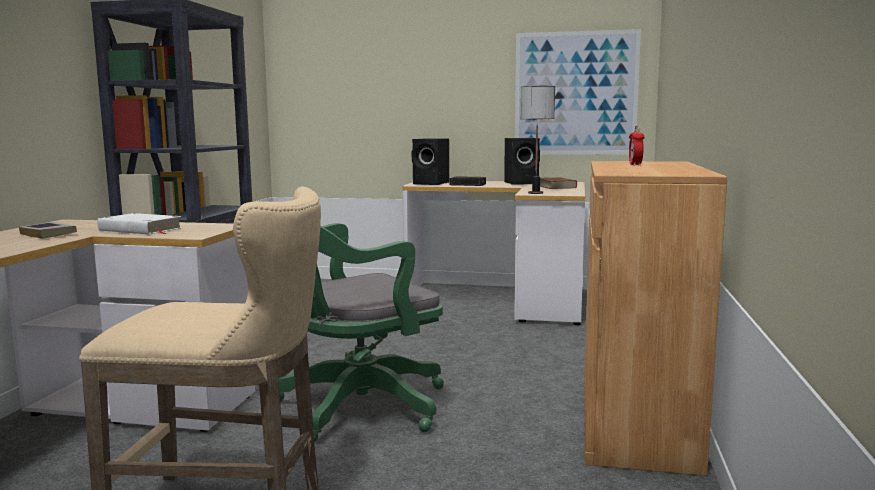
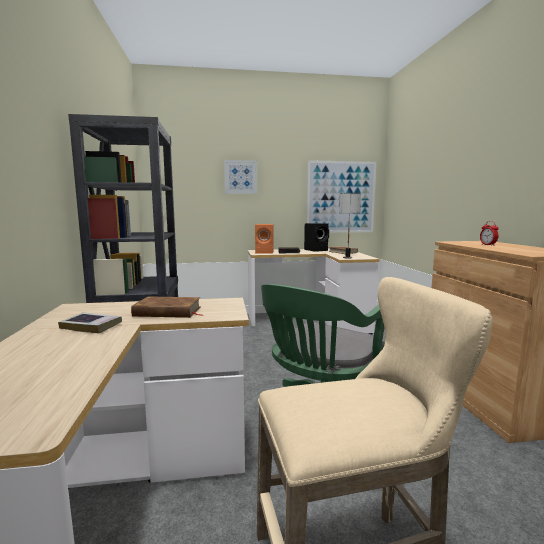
camera: 20 degrees left, 0 degrees up
white book [98,213,182,234] -> brown book [131,296,203,318]
black speaker [412,138,449,185] -> orange speaker [255,224,273,254]
none -> picture [224,160,257,194]

